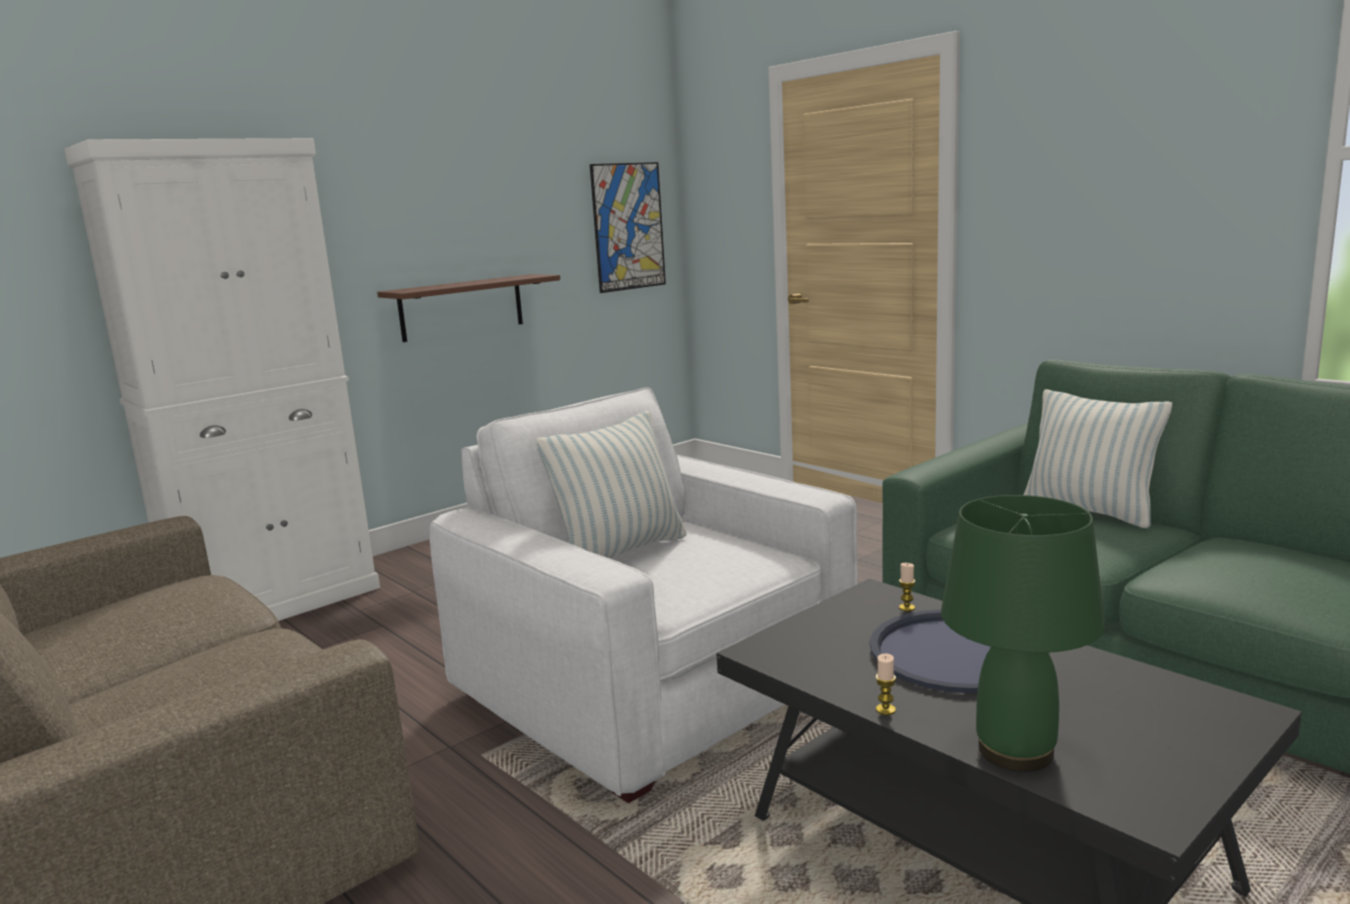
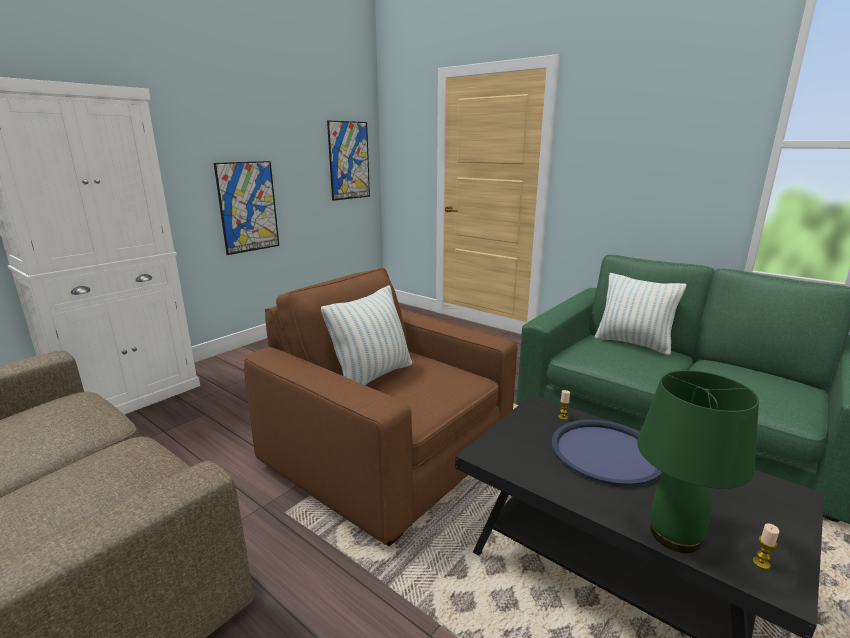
camera: 10 degrees left, 5 degrees up
brown shelf [377,274,560,342] -> picture [214,161,279,255]
white armchair [430,387,857,803] -> brown armchair [244,268,517,546]
candle [876,653,896,715] -> candle moved to [752,523,779,570]

